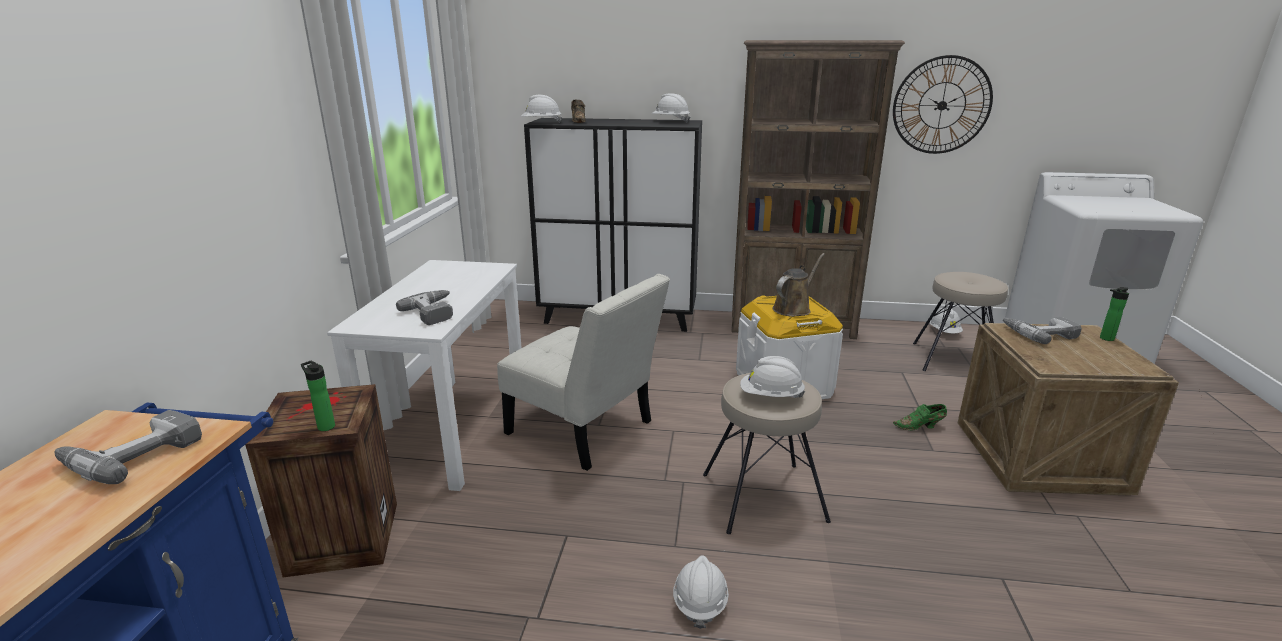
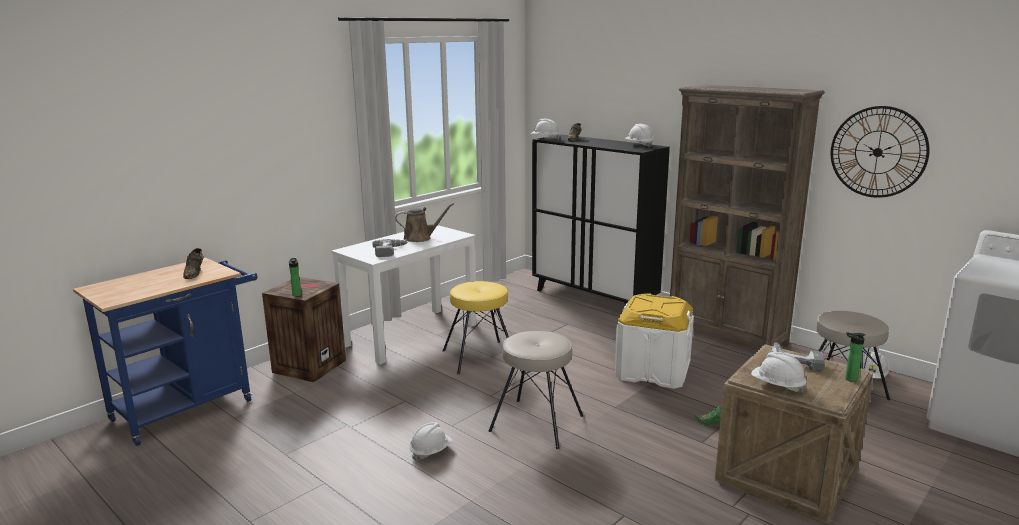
camera: 35 degrees right, 5 degrees down
power drill [54,410,202,484] -> brown shoe [183,248,204,279]
white chair [497,274,670,471] -> yellow stool [443,281,509,374]
white hard hat [740,356,805,398] -> white hard hat moved to [751,352,807,393]
brown watering can [772,253,825,317] -> brown watering can moved to [396,203,454,242]

